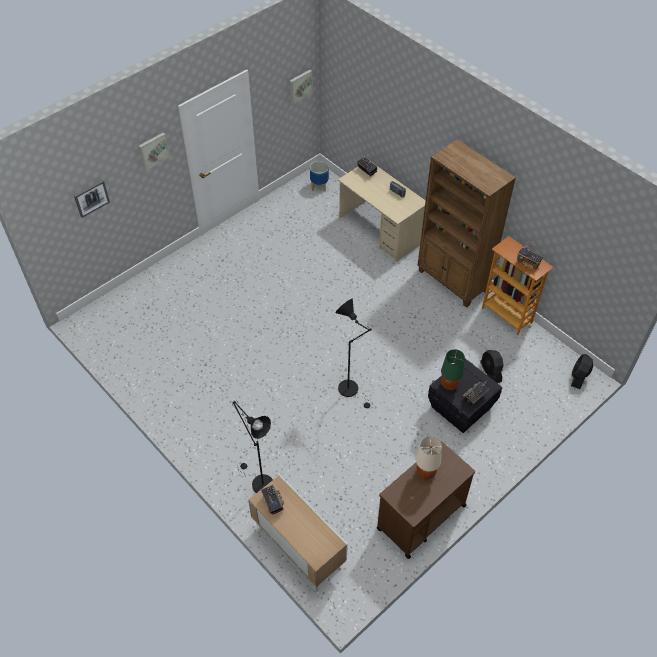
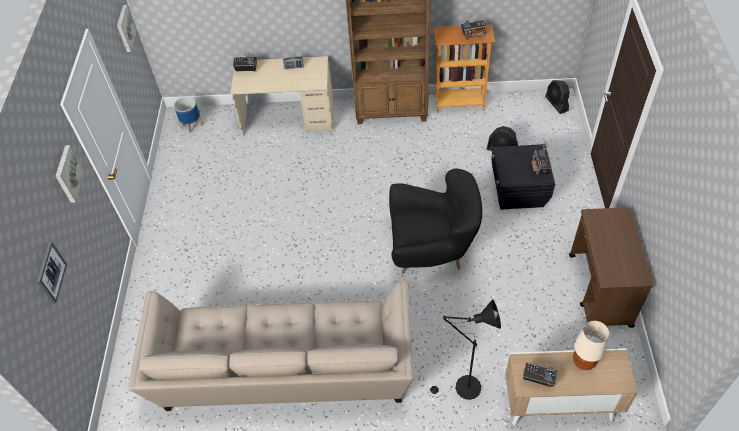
camera: 45 degrees left, 0 degrees up
black floor lamp [336,299,373,408] -> black armchair [389,169,482,273]
beige table lamp [416,437,442,479] -> beige table lamp moved to [573,321,609,370]
green table lamp [441,349,465,390] -> none
none -> beige sofa [128,281,413,411]

